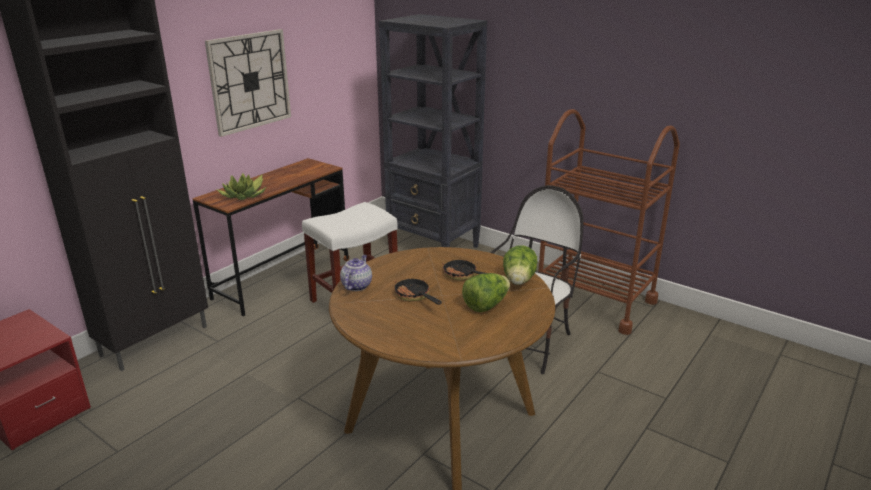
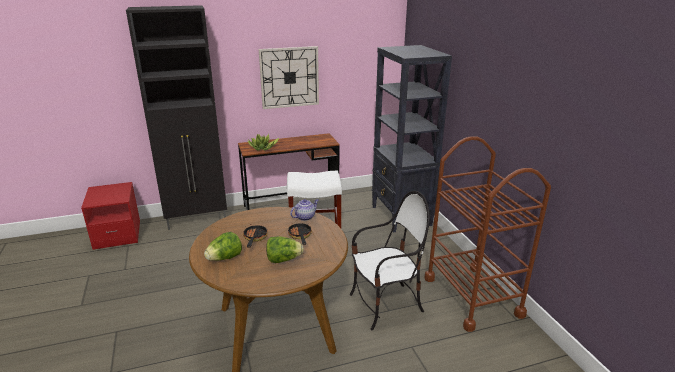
camera: 35 degrees right, 0 degrees up
teapot [340,255,372,291] -> teapot moved to [290,199,318,221]
lettuce [503,245,537,285] -> lettuce moved to [204,232,242,261]

